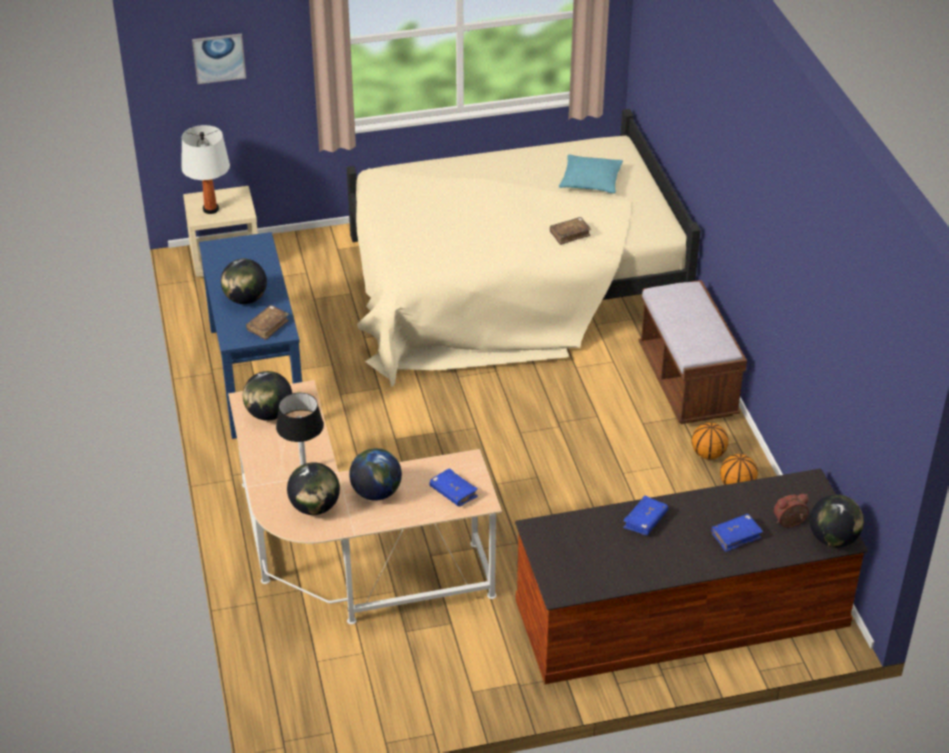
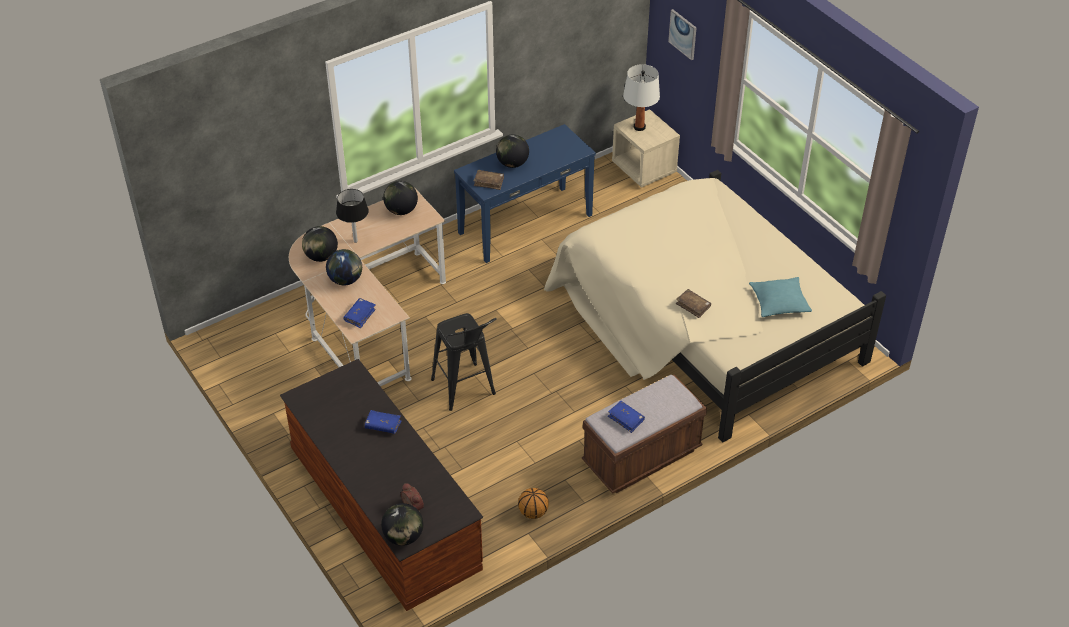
camera: 70 degrees right, 5 degrees up
basketball [692,423,728,459] -> none
blue book [711,514,763,552] -> blue book moved to [608,401,645,433]
none -> black stool [431,313,497,411]

